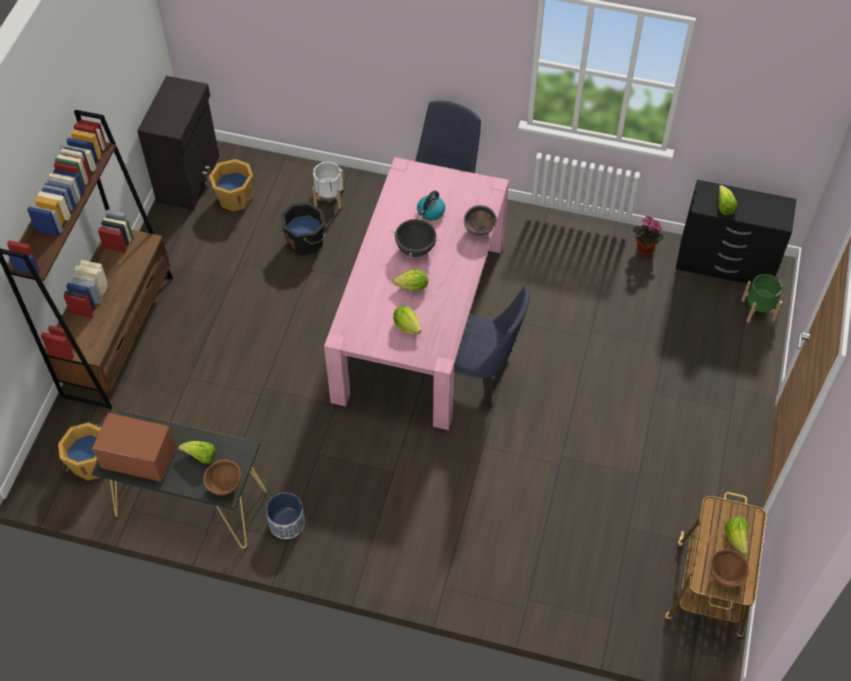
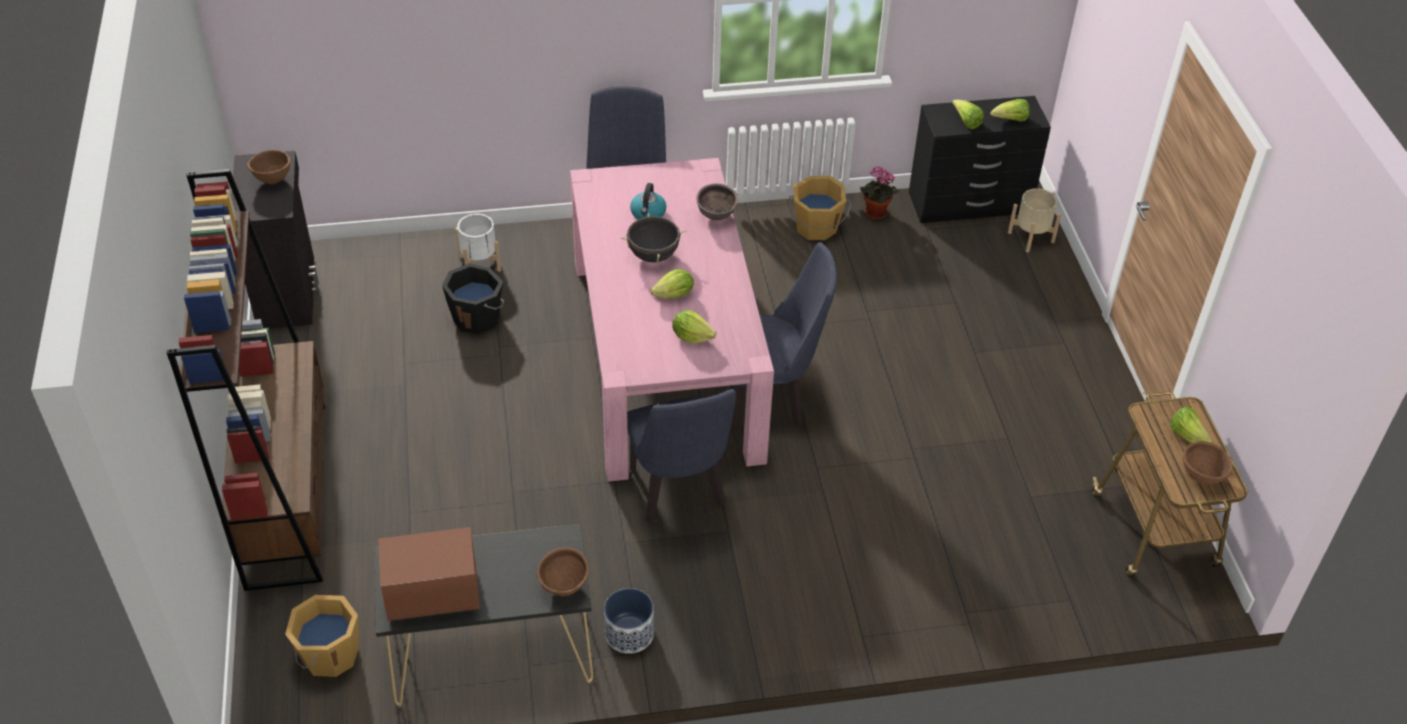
camera: 25 degrees left, 10 degrees down
lettuce [178,441,216,464] -> lettuce moved to [991,99,1030,122]
orange bucket [208,159,254,211] -> orange bucket moved to [787,176,851,240]
green planter [741,274,782,323] -> beige planter [1008,188,1061,252]
none -> brown bowl [247,150,290,184]
none -> blue chair [627,389,736,523]

